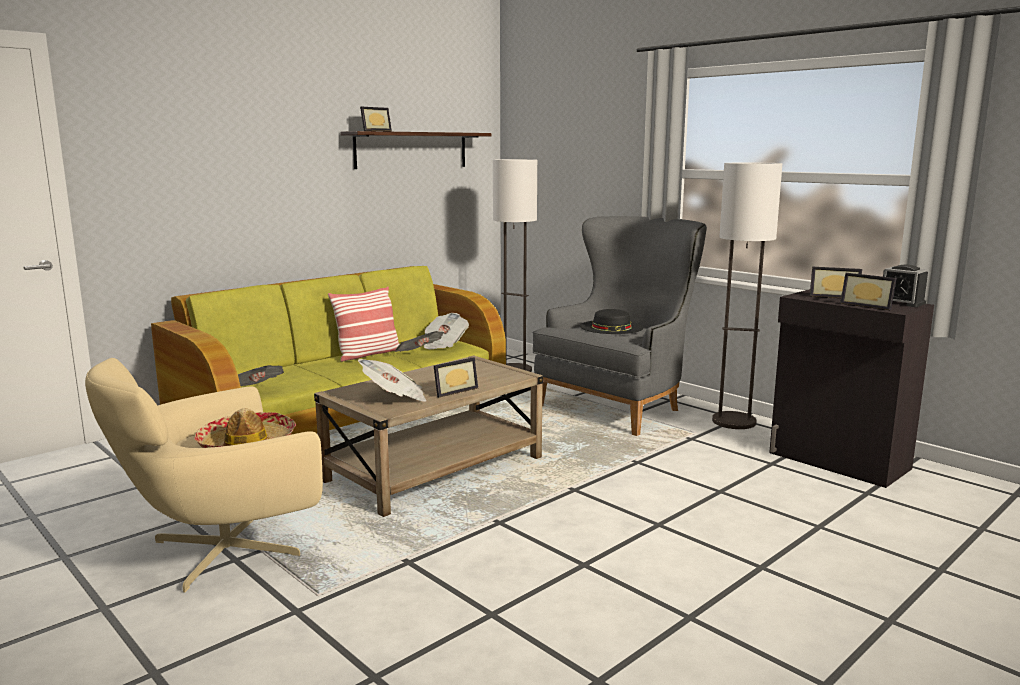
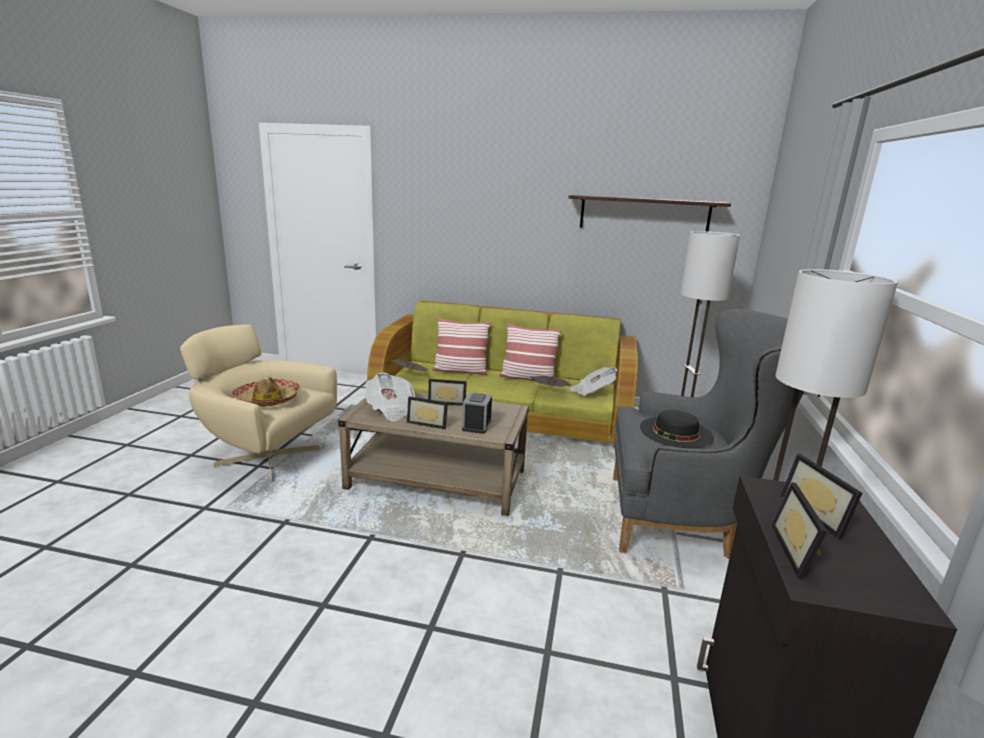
camera: 55 degrees right, 5 degrees up
picture frame [360,107,392,131] -> picture frame moved to [428,379,467,406]
alarm clock [883,265,928,307] -> alarm clock moved to [462,392,492,434]
none -> pillow [432,317,491,375]

